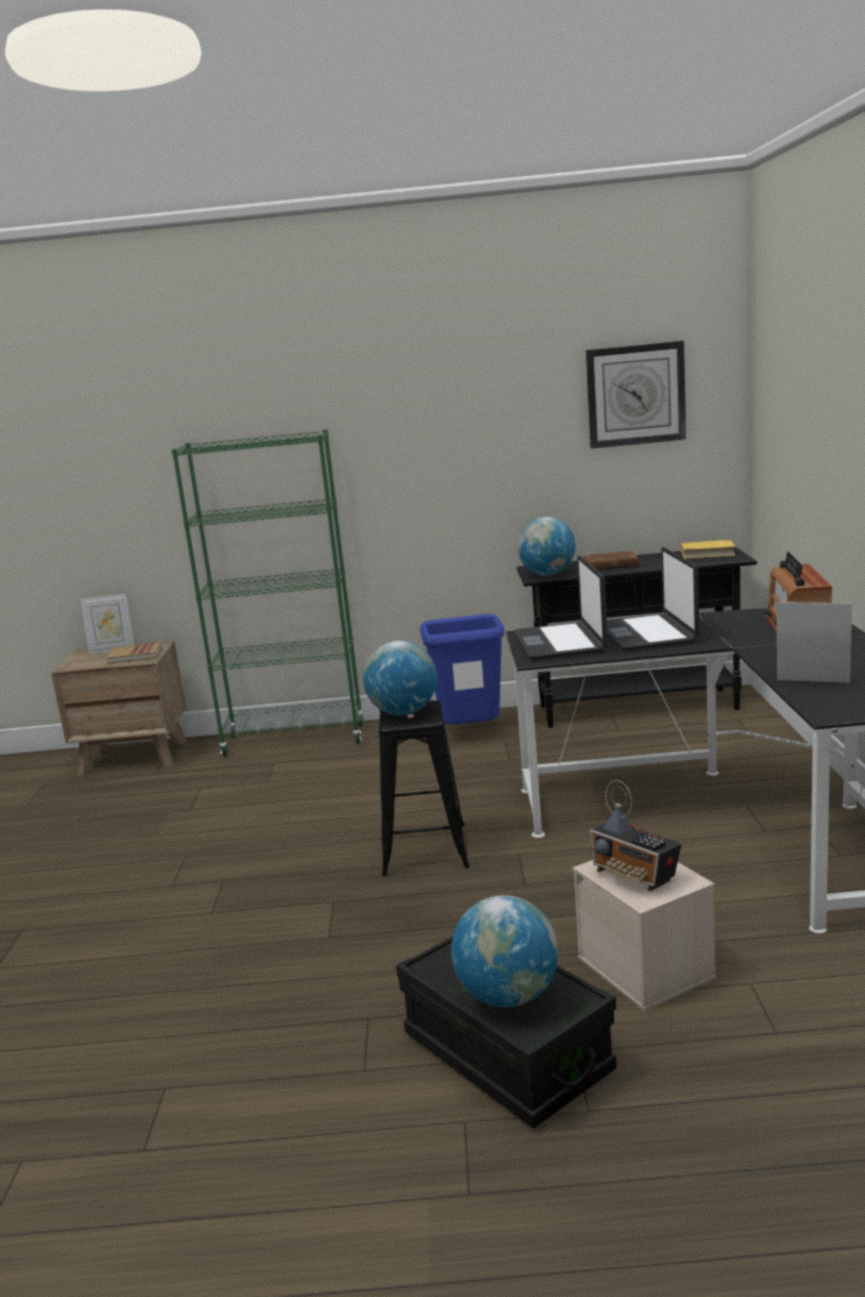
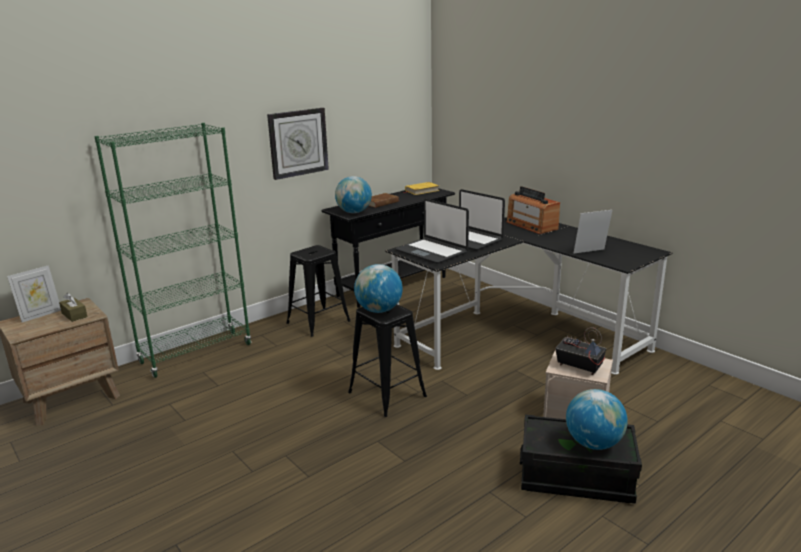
camera: 40 degrees left, 5 degrees up
book [106,642,162,664] -> brown tissue box [59,293,88,322]
blue trash can [420,614,505,725] -> black stool [286,245,351,337]
wall clock [586,341,686,449] -> wall clock moved to [267,108,329,180]
radio [590,780,682,891] -> radio turned 150 degrees counterclockwise [555,327,606,375]

